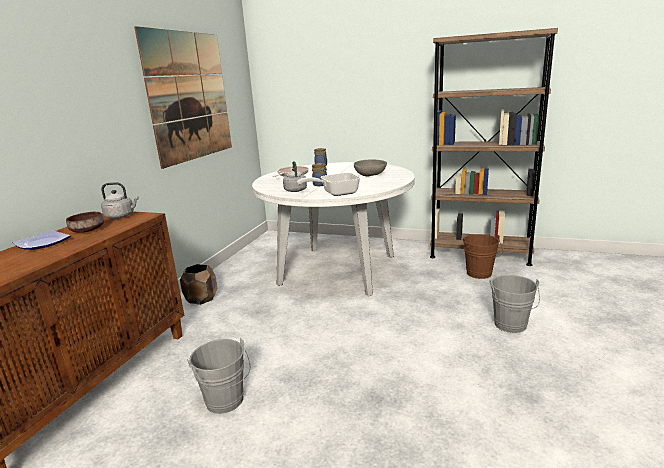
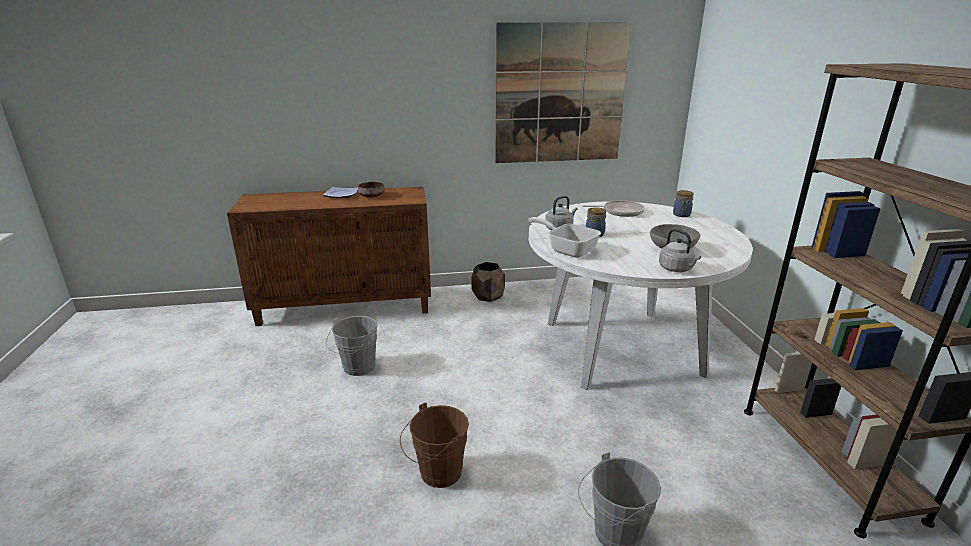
camera: 60 degrees right, 5 degrees up
grey kettle [101,182,139,219] -> grey kettle moved to [659,229,701,272]
brown bucket [463,234,503,279] -> brown bucket moved to [400,402,469,488]

